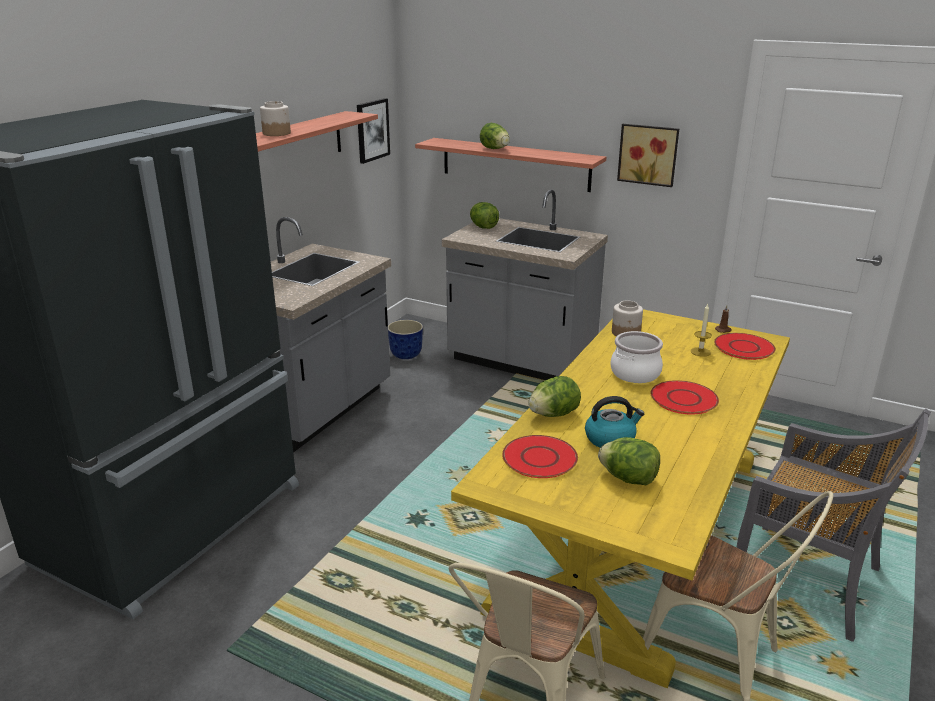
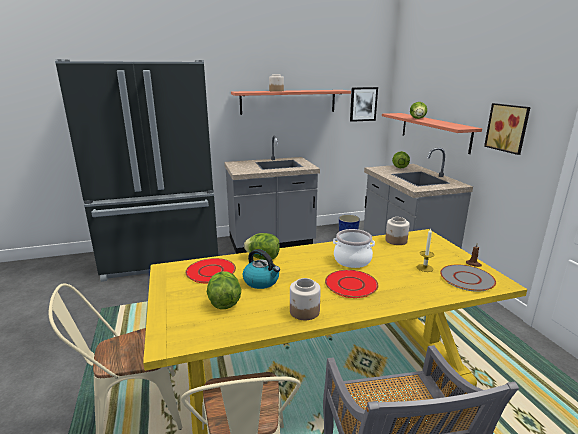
camera: 45 degrees right, 5 degrees down
red plate [714,333,776,360] -> grey plate [440,265,496,292]
none -> jar [290,278,321,320]

